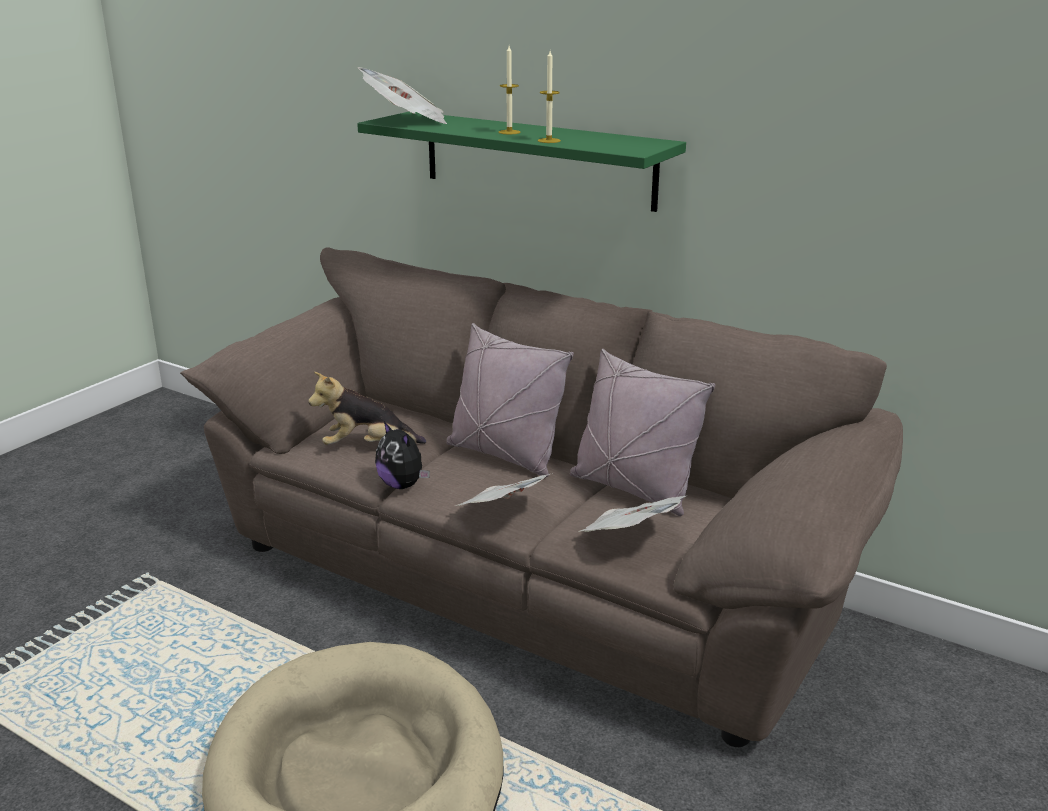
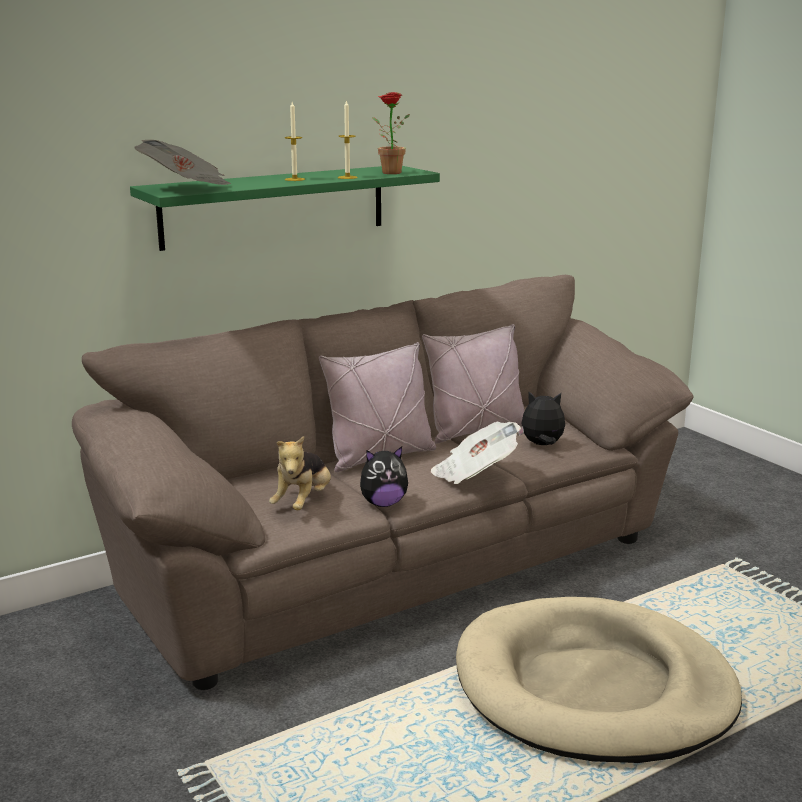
camera: 65 degrees left, 5 degrees down
newspaper [578,496,686,532] -> plush toy [518,392,565,445]
none -> potted plant [372,92,410,174]

